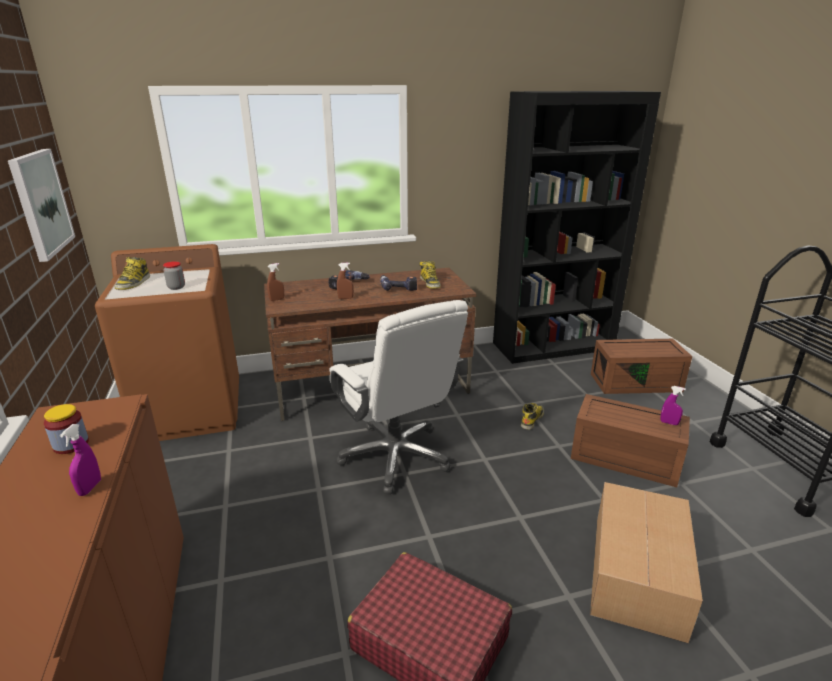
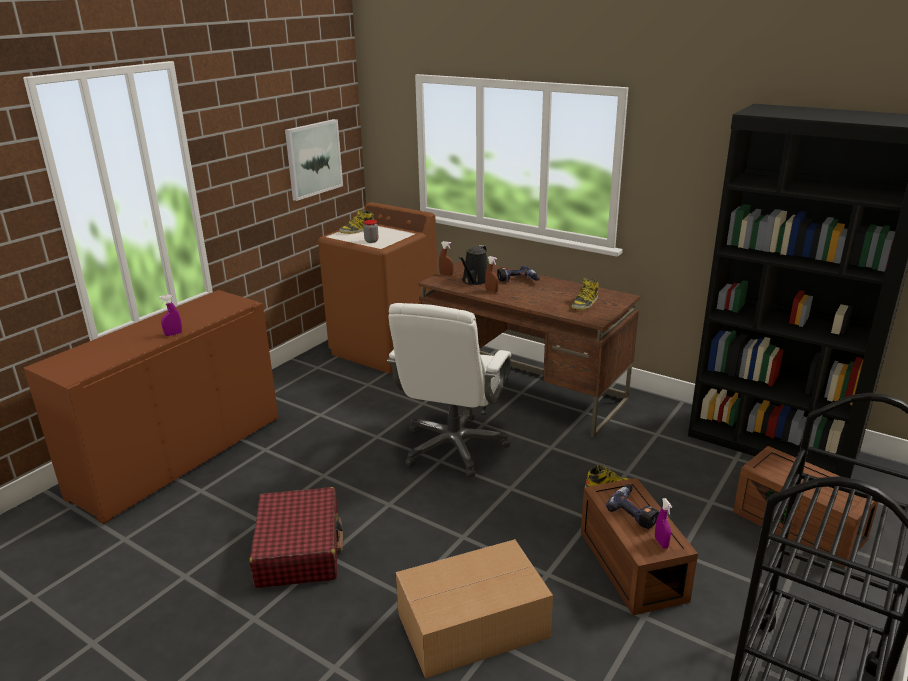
camera: 50 degrees right, 0 degrees up
jar [44,404,89,454] -> none
power drill [380,275,417,291] -> power drill moved to [606,484,659,529]
none -> black watering can [459,245,488,285]

